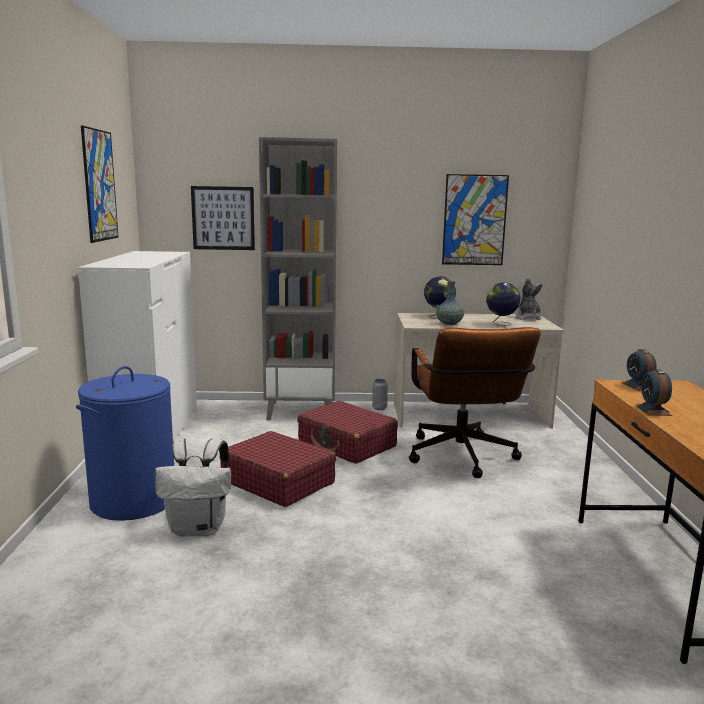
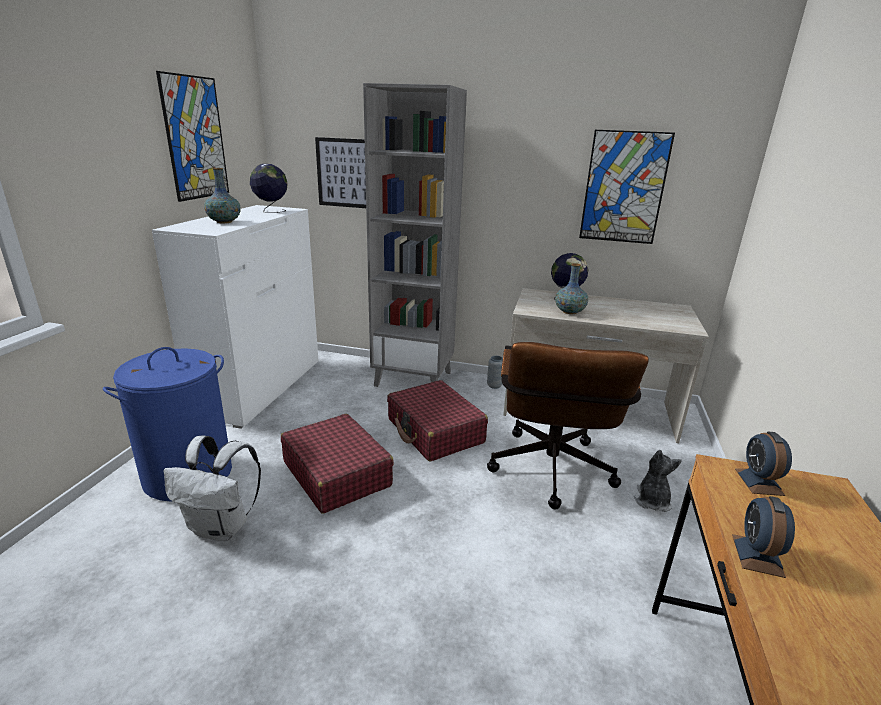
camera: 15 degrees right, 10 degrees up
globe [486,282,521,326] -> globe moved to [250,164,287,213]
plush toy [516,278,543,320] -> plush toy moved to [634,450,682,512]
none -> vase [204,168,241,223]

